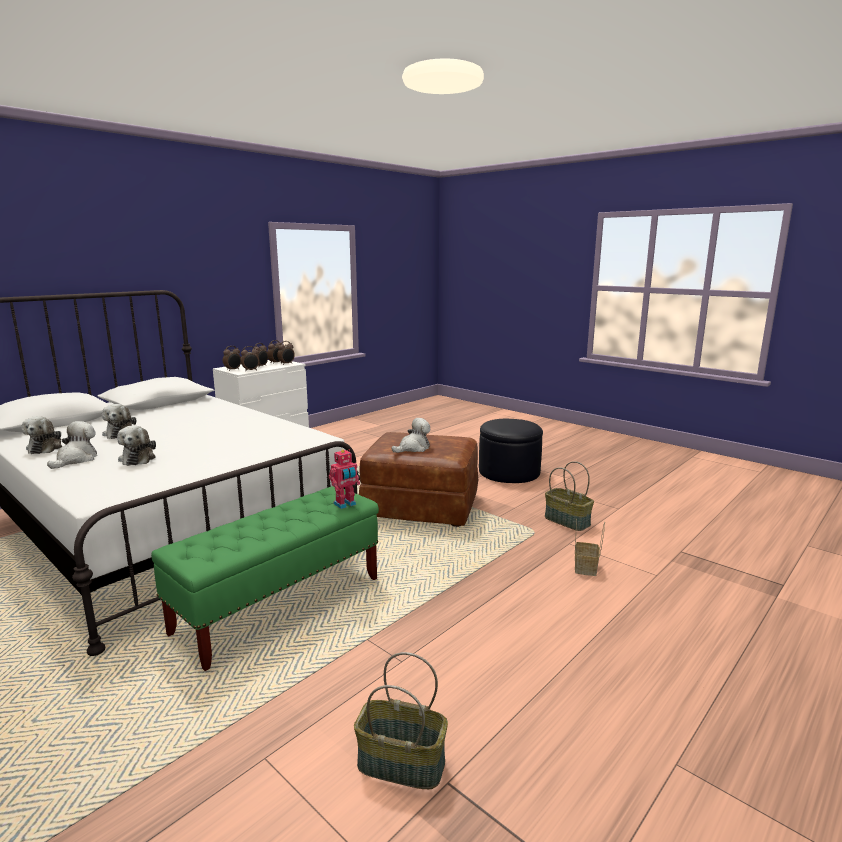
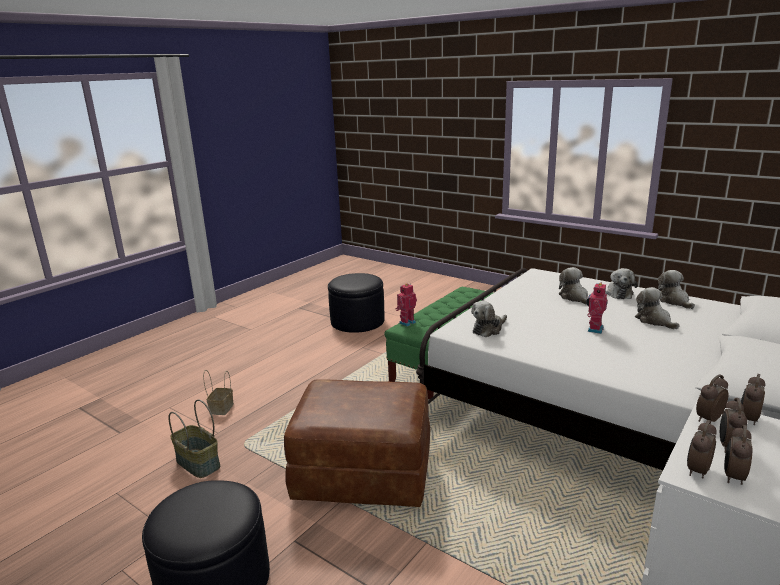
camera: 175 degrees right, 5 degrees up
basket [354,652,448,789] -> black ottoman [328,273,385,333]
plush toy [391,418,430,453] -> plush toy moved to [471,301,507,337]
none -> toy robot [586,282,608,334]

